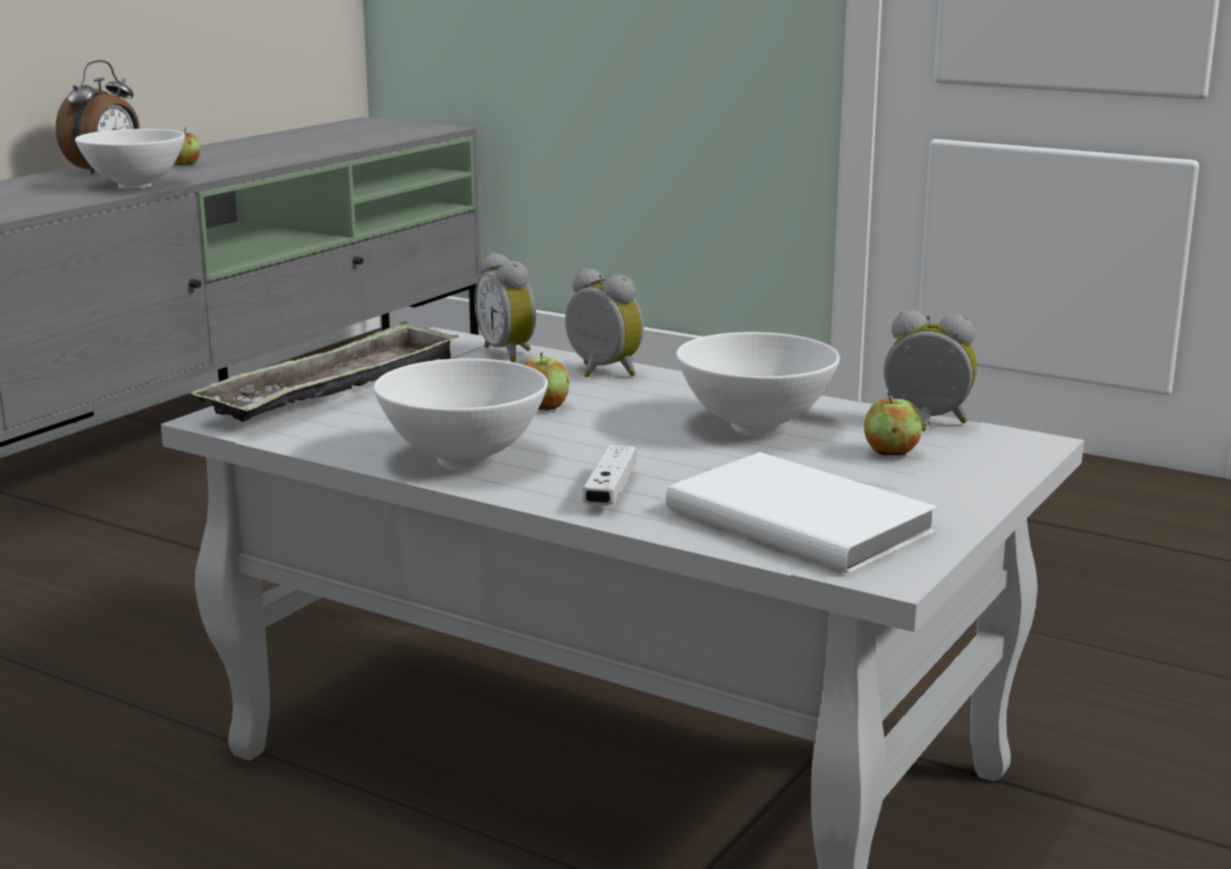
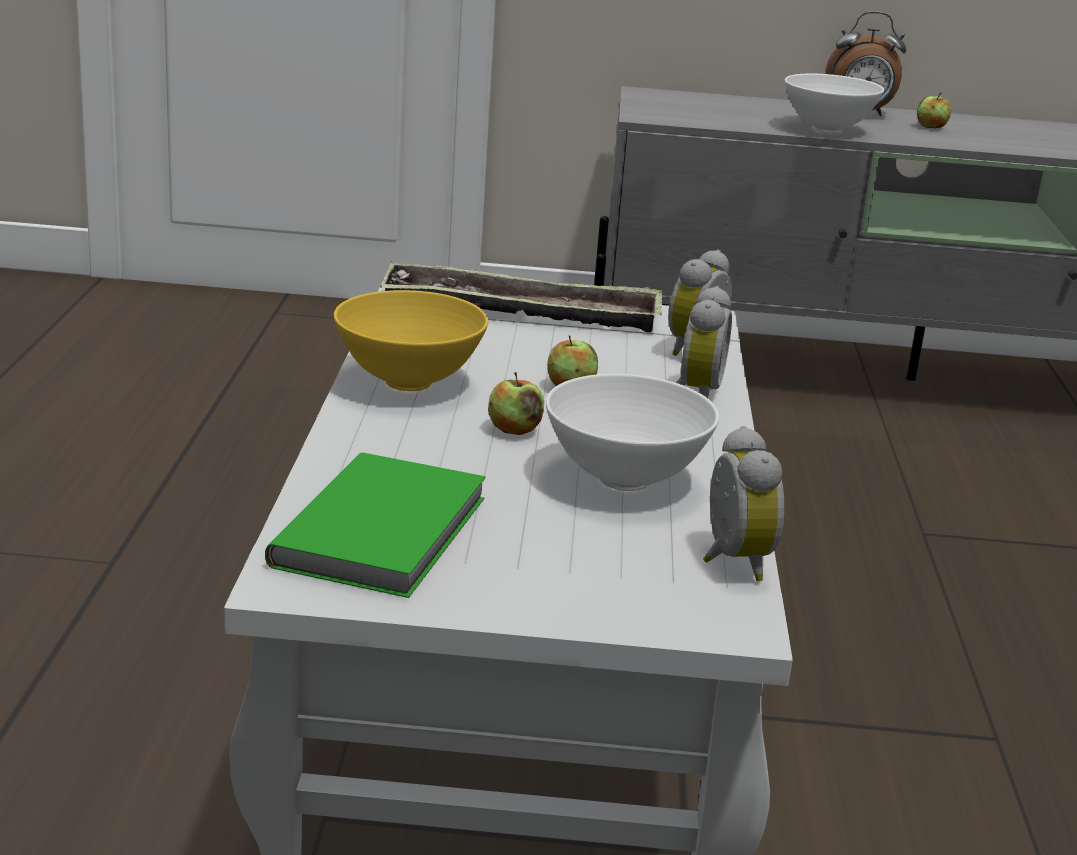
camera: 60 degrees right, 5 degrees up
white bowl [374,358,548,468] -> yellow bowl [334,290,488,391]
white game controller [582,445,636,506] -> none
white book [666,452,938,573] -> green book [265,452,486,598]
apple [864,392,923,456] -> apple moved to [488,372,544,435]

